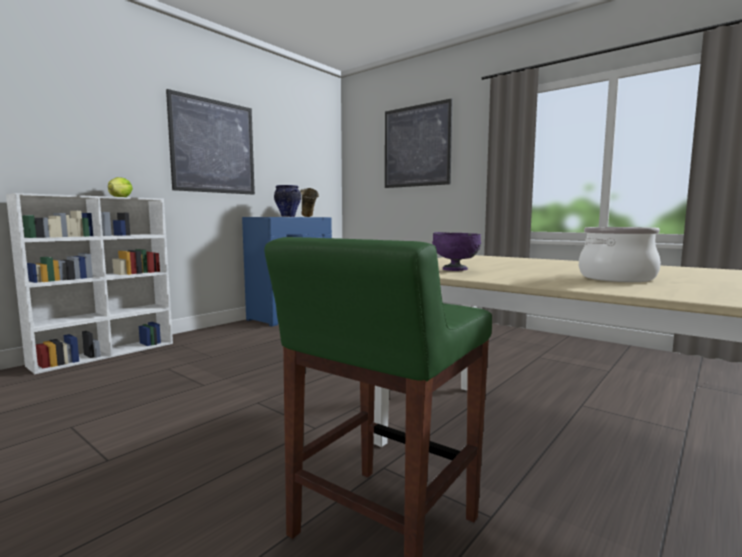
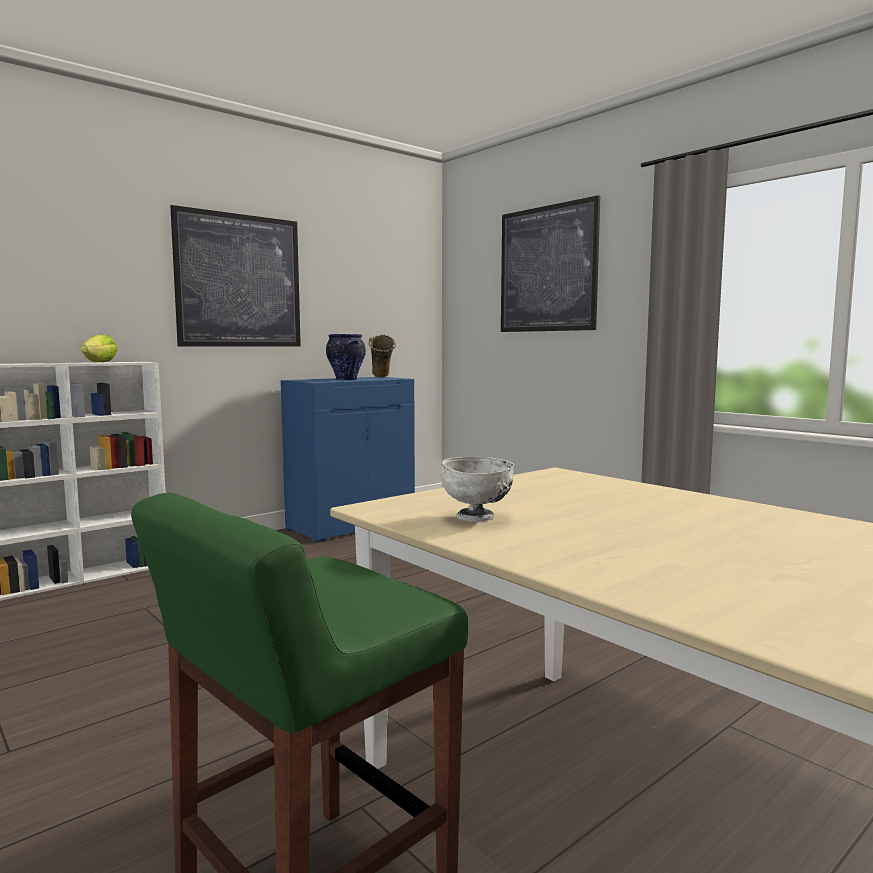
camera: 10 degrees right, 0 degrees up
purple bowl [432,232,481,271] -> white bowl [440,457,514,522]
cooking pot [579,227,661,282] -> none

